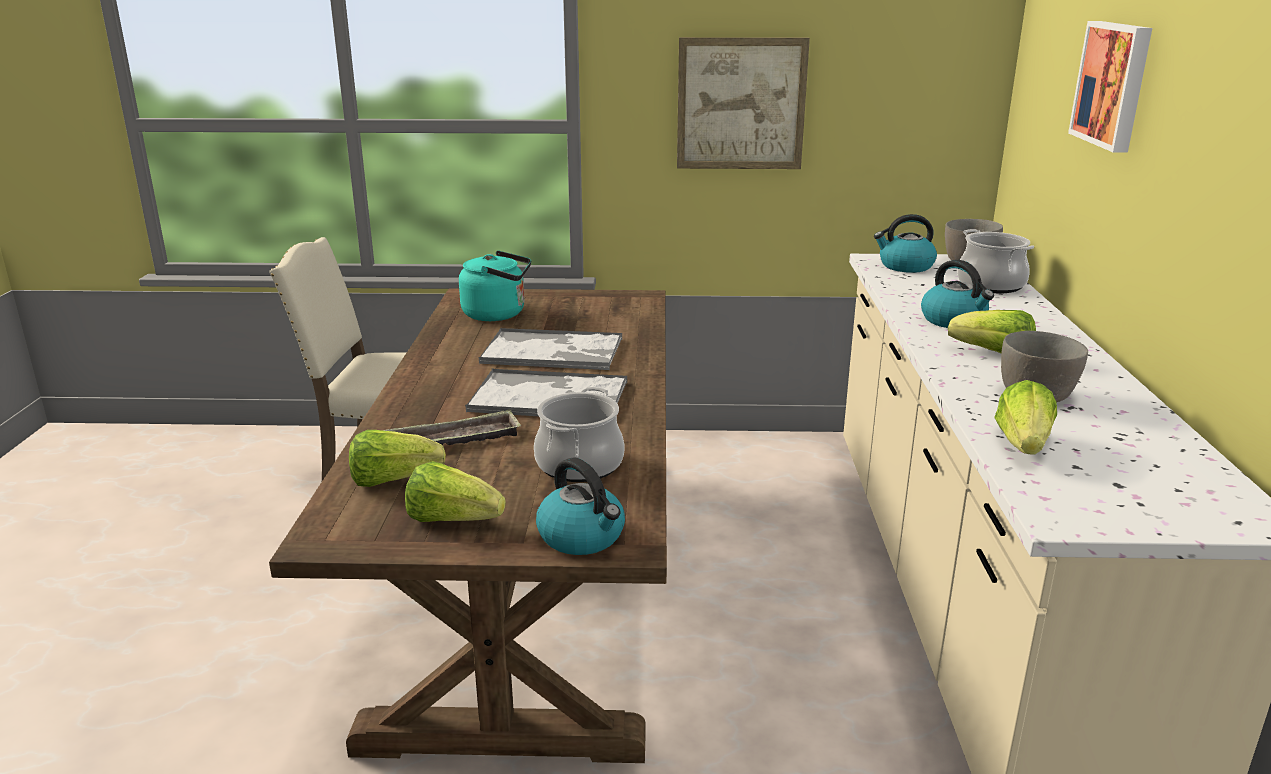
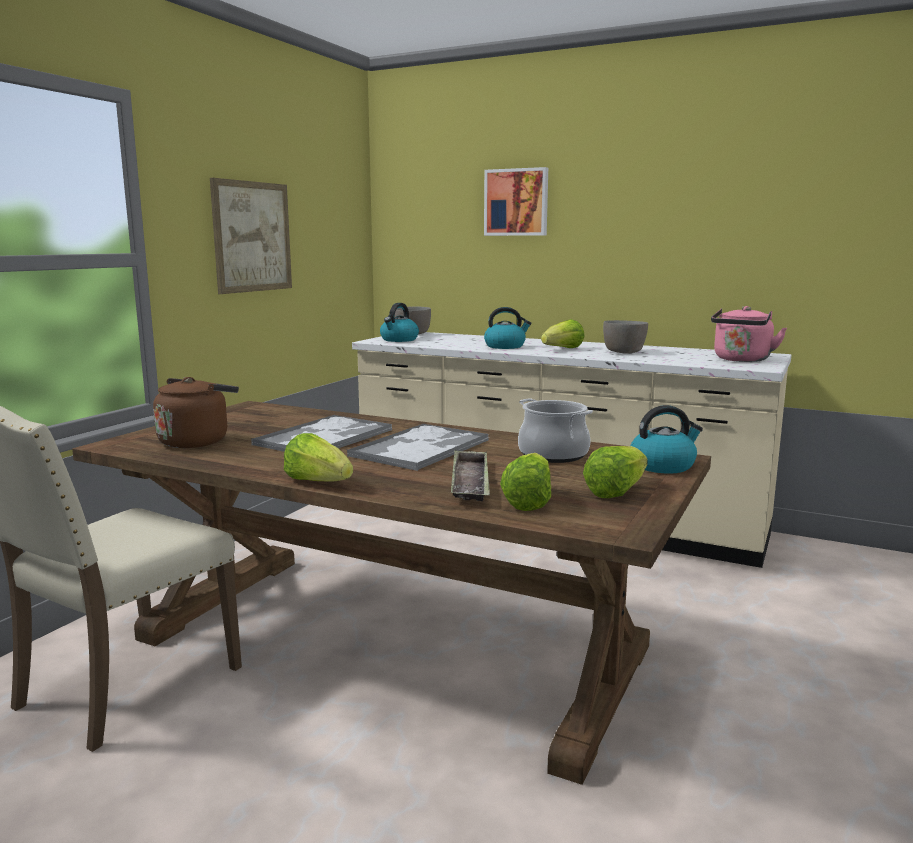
camera: 65 degrees left, 10 degrees down
turquoise kettle [459,251,531,321] -> brown kettle [153,377,239,448]
cooking pot [957,229,1034,293] -> none
lettuce [994,380,1057,455] -> lettuce moved to [284,433,353,482]
none -> pink kettle [711,306,787,362]

